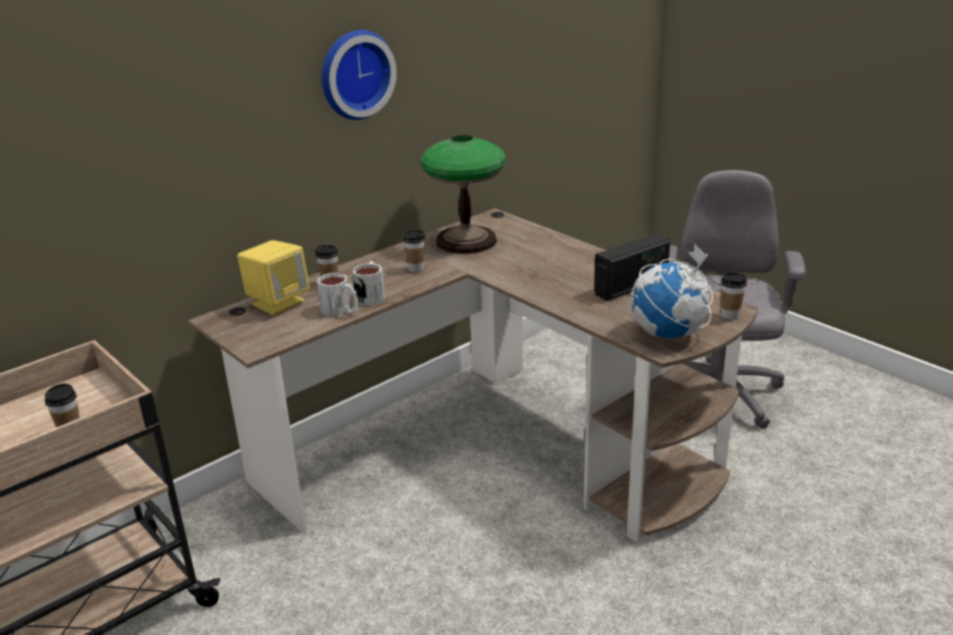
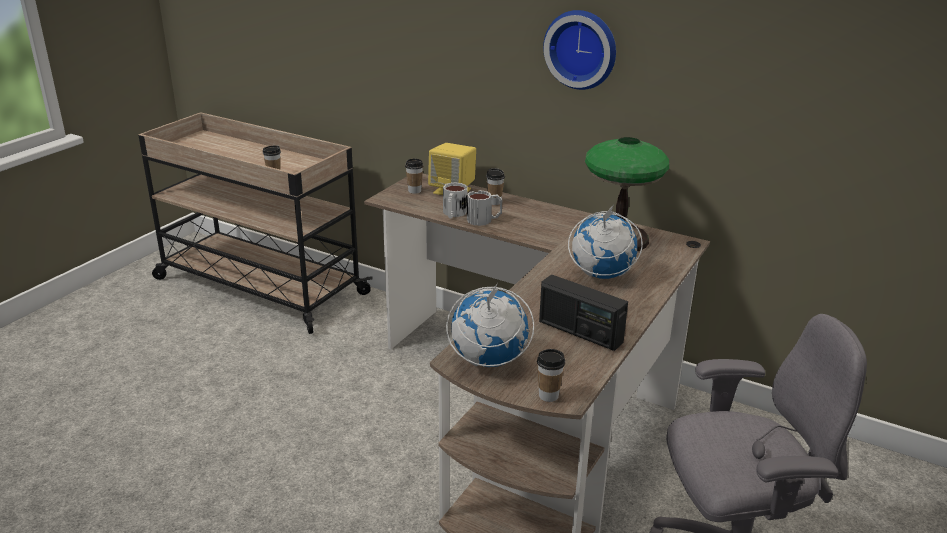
camera: 70 degrees right, 0 degrees up
cup [403,230,425,272] -> cup moved to [405,159,423,194]
none -> globe [568,206,643,279]

